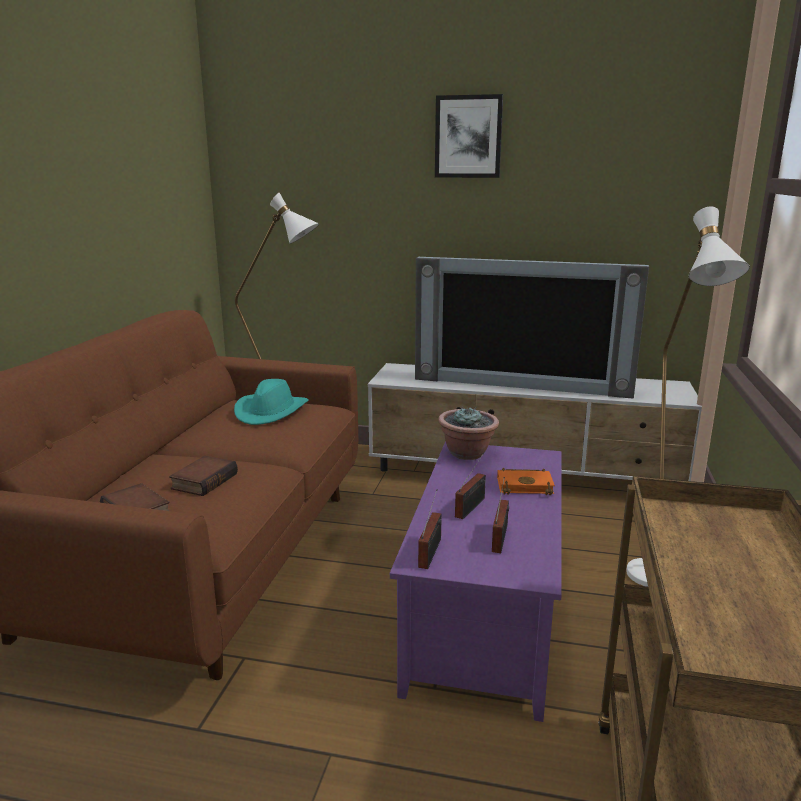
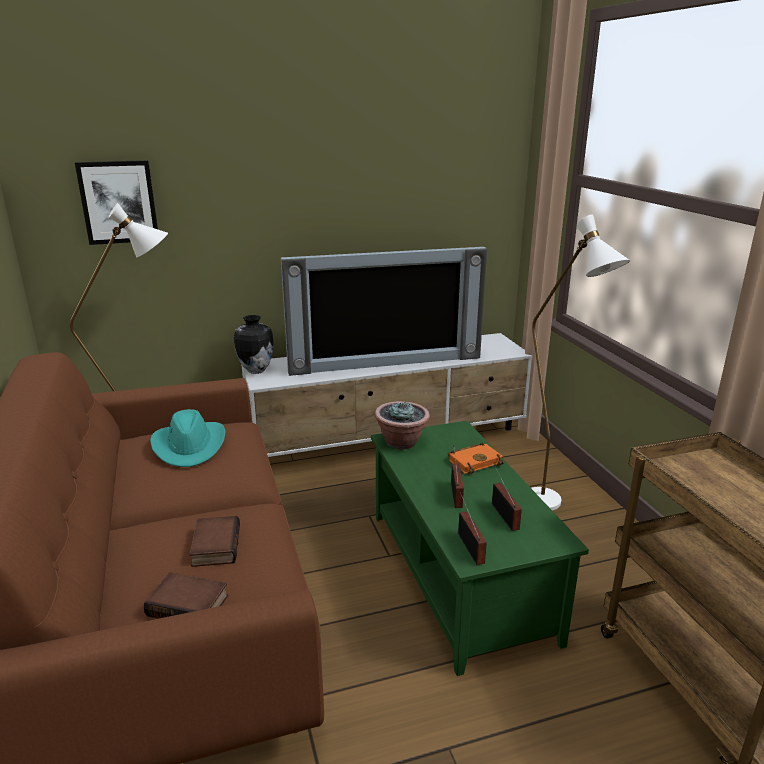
camera: 30 degrees left, 5 degrees up
purple coffee table [390,442,562,722] -> green coffee table [371,421,589,676]
picture [435,94,503,178] -> picture moved to [75,160,158,245]
none -> vase [234,315,274,374]

